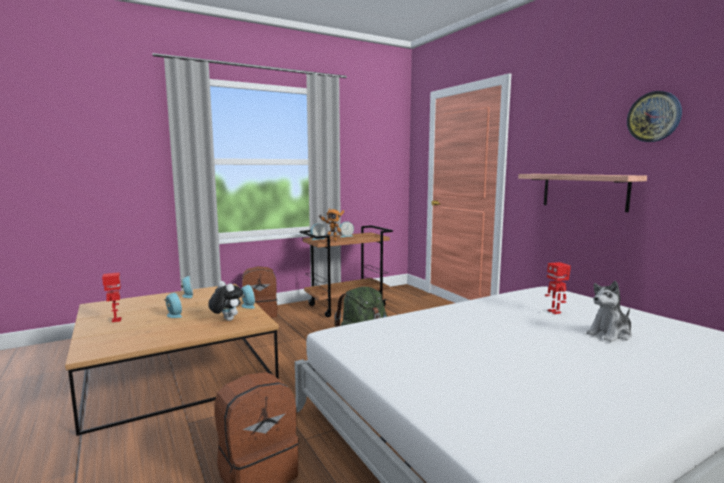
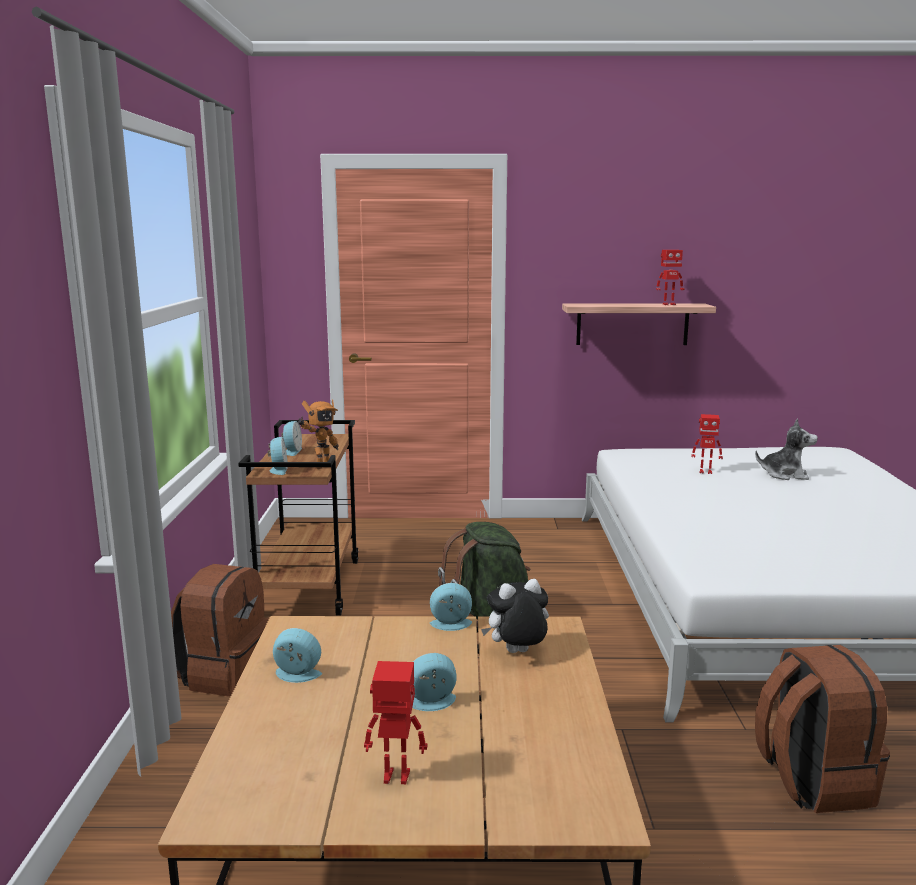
camera: 60 degrees left, 5 degrees up
plush toy [586,281,632,342] -> plush toy turned 75 degrees counterclockwise [755,418,818,480]
wall clock [627,91,682,142] -> none
none -> toy robot [656,250,685,305]

